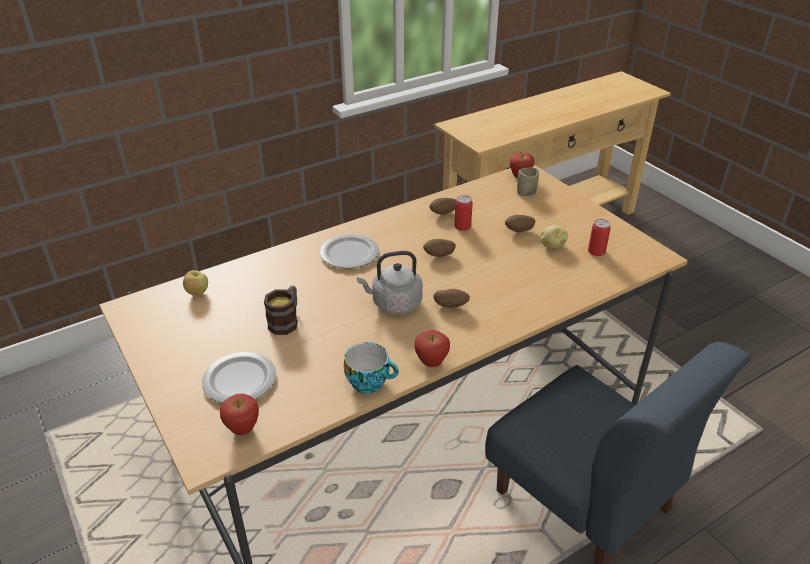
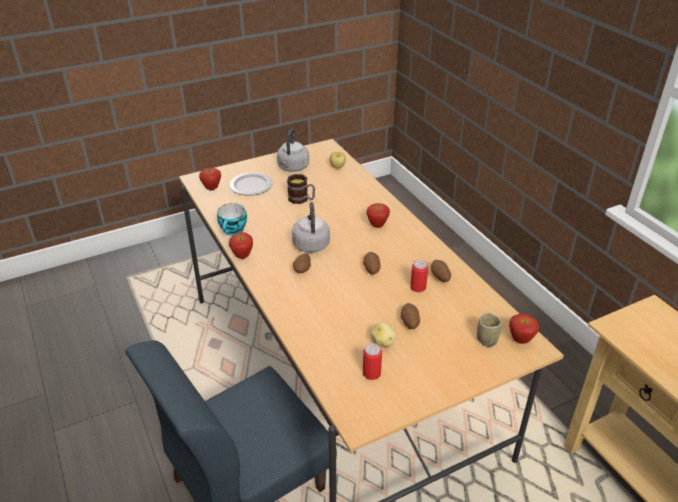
camera: 95 degrees right, 0 degrees up
plate [320,234,379,269] -> apple [366,203,390,228]
none -> grey kettle [277,129,309,172]

